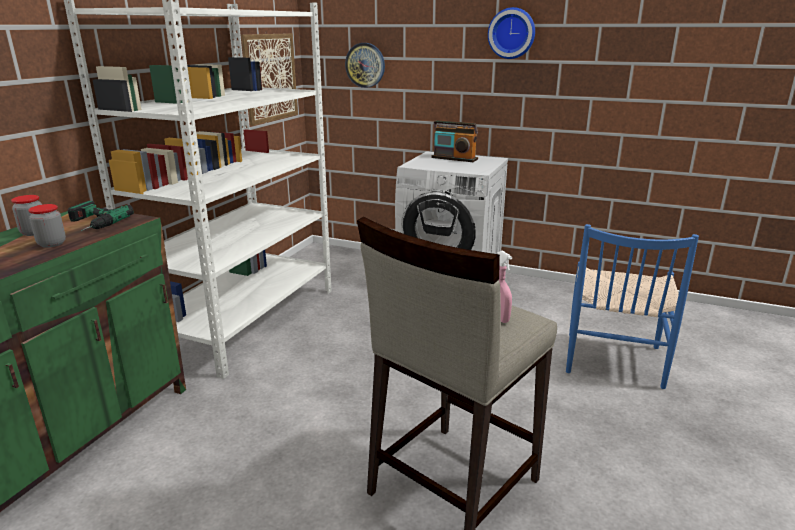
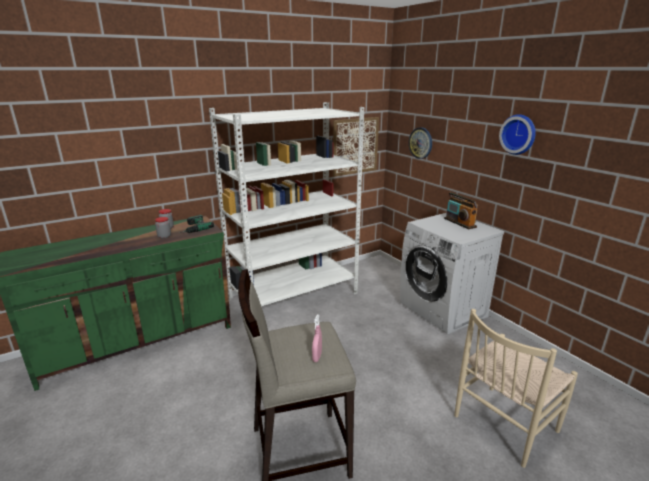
camera: 35 degrees right, 0 degrees up
blue chair [566,224,699,389] -> beige chair [454,309,578,468]

